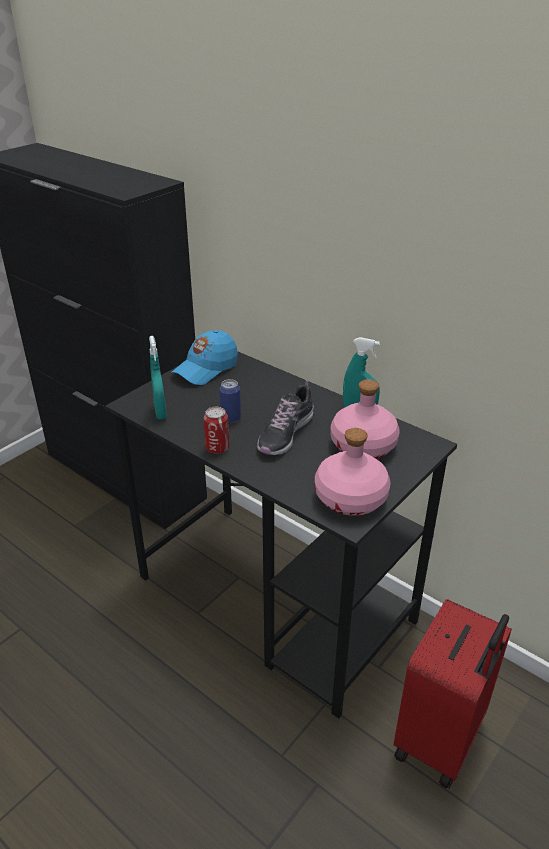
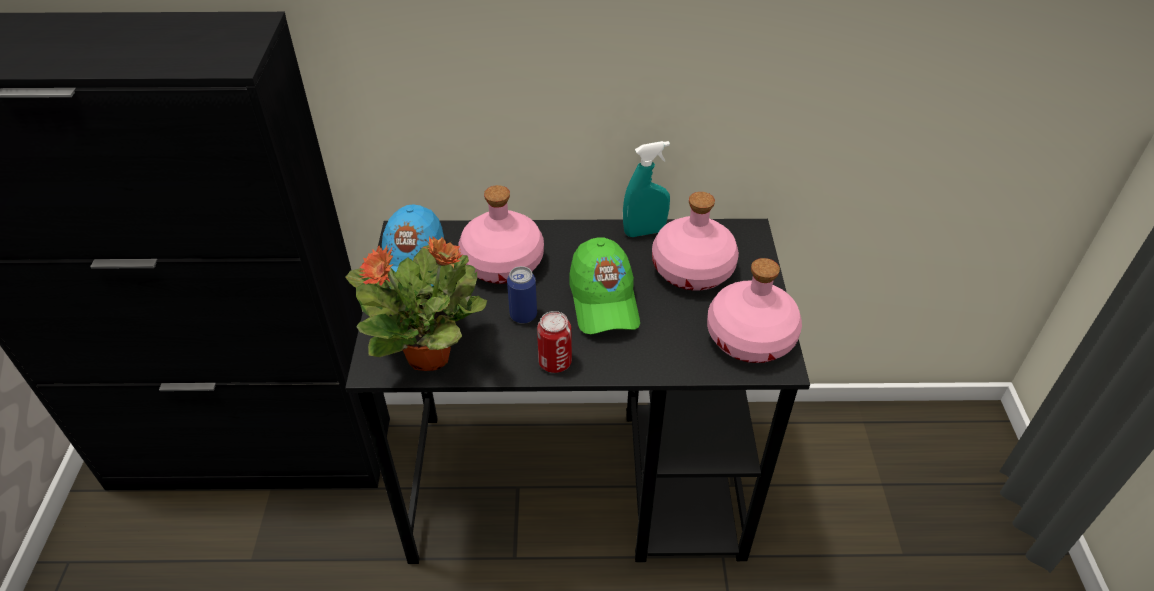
camera: 40 degrees left, 10 degrees up
turquoise spray bottle [149,336,167,419] -> potted plant [345,236,487,371]
shoe [257,380,314,455] -> green cap [570,237,640,335]
red suitcase [394,599,512,788] -> none
none -> pink bottle [458,185,544,284]

